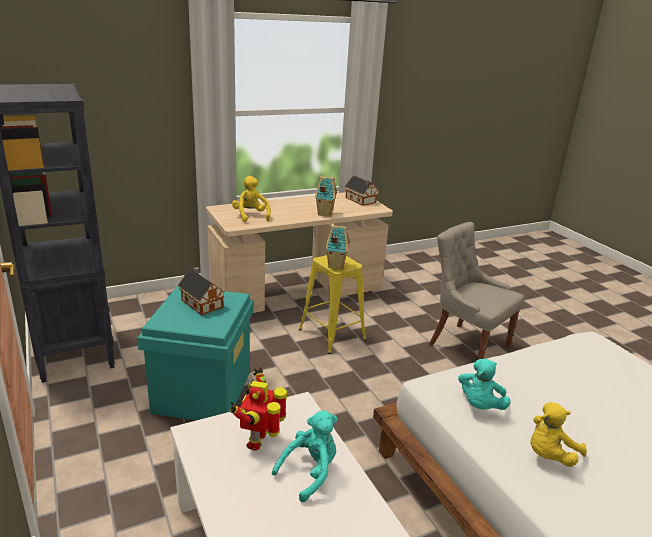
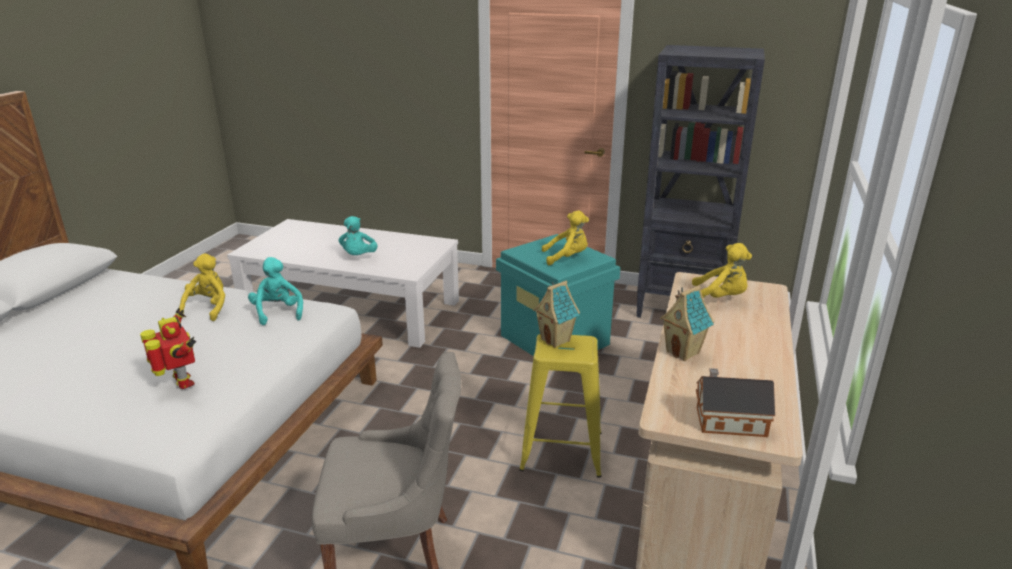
camera: 135 degrees right, 0 degrees up
toy house [178,267,225,315] -> yellow plush toy [542,210,589,265]
toy robot [230,367,287,450] -> toy robot moved to [140,308,196,389]

